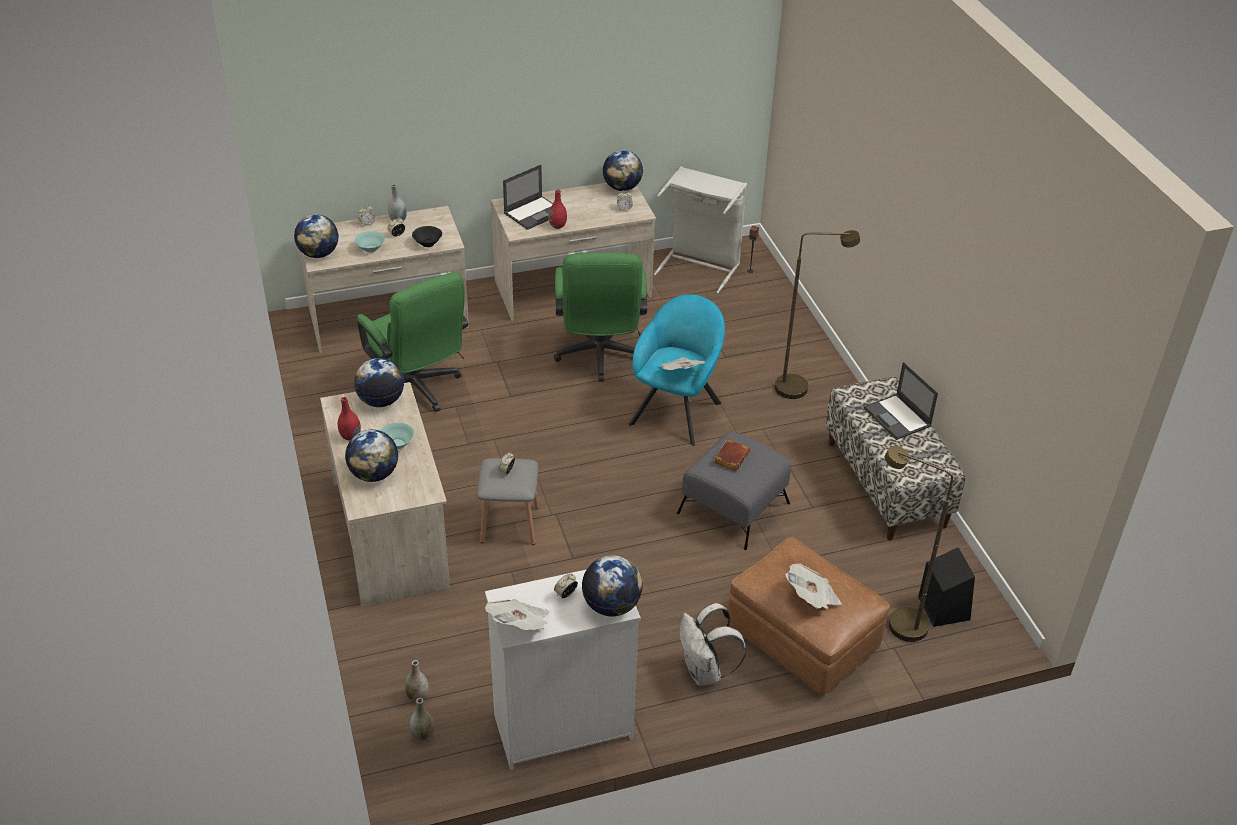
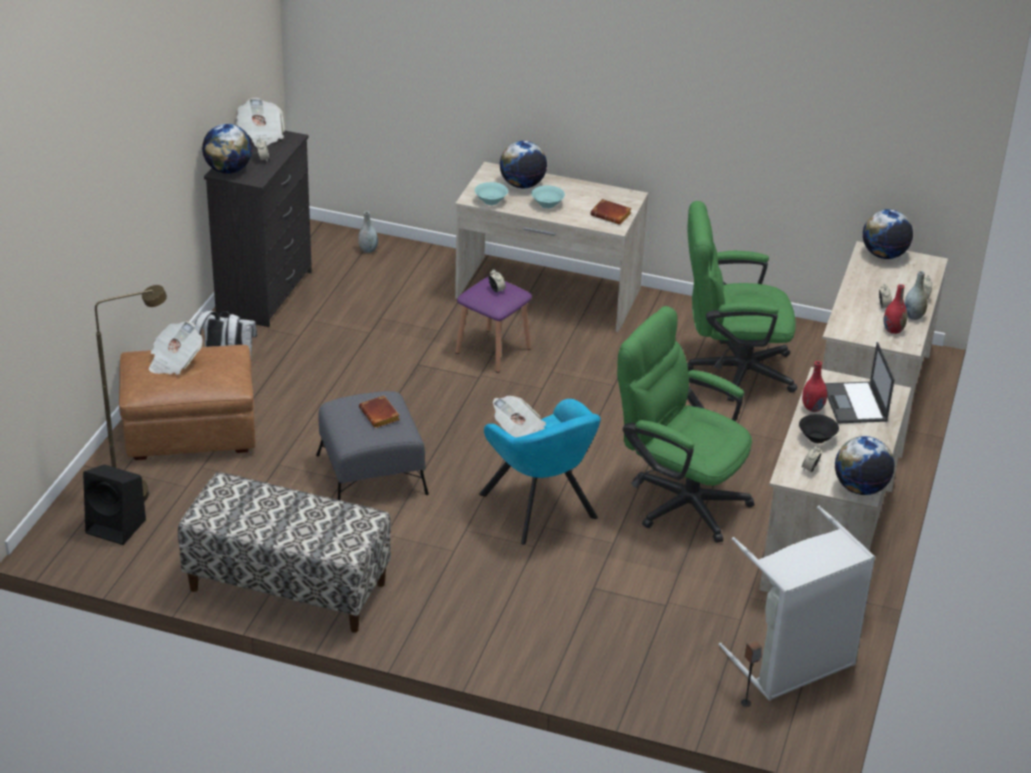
camera: 125 degrees right, 5 degrees down
red vase [338,397,361,441] -> red vase moved to [883,284,908,334]
turquoise bowl [354,231,385,253] -> turquoise bowl moved to [474,182,508,205]
globe [354,358,404,407] -> brown book [590,199,632,225]
grey vase [409,698,434,741] -> none
black bowl [412,226,442,247] -> black bowl moved to [799,414,839,443]
grey stool [477,458,539,545] -> purple stool [455,277,532,373]
white dresser [485,569,641,770] -> black dresser [204,130,312,327]
brown floor lamp [775,230,860,399] -> none
laptop [864,362,938,440] -> none

